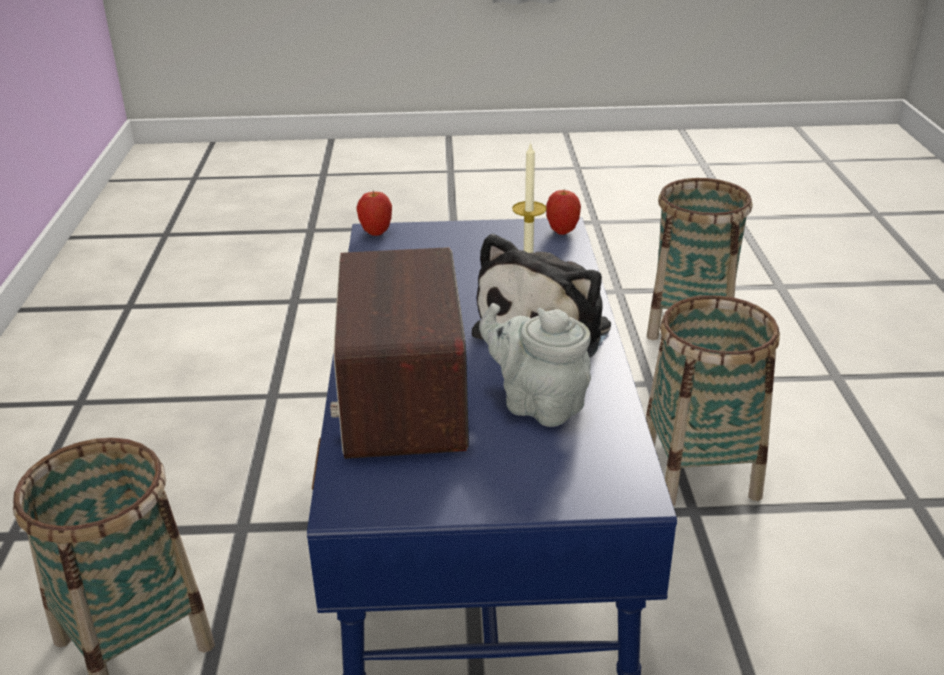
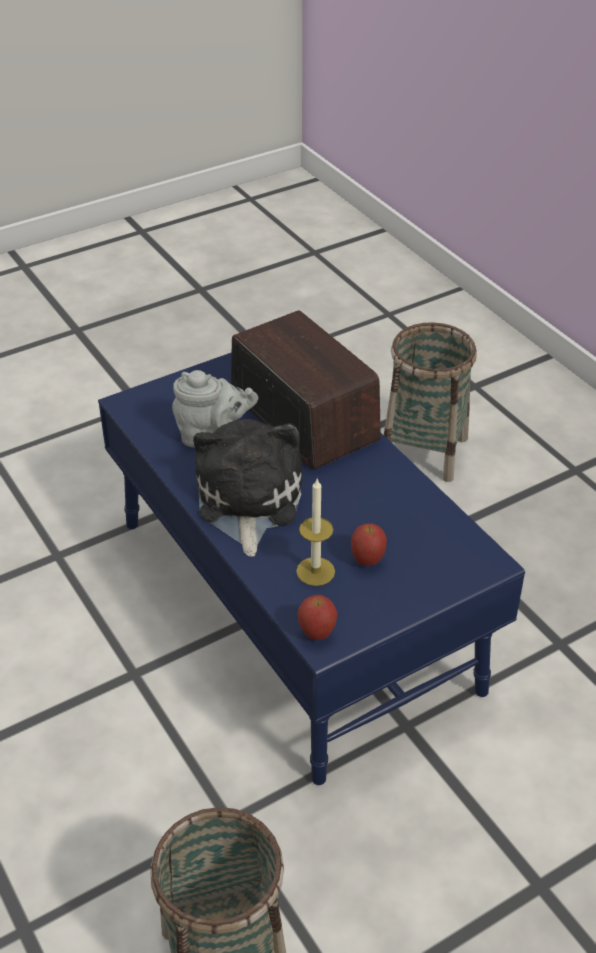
camera: 150 degrees right, 10 degrees up
apple [356,190,392,236] -> apple moved to [351,523,387,566]
basket [646,295,780,506] -> none

